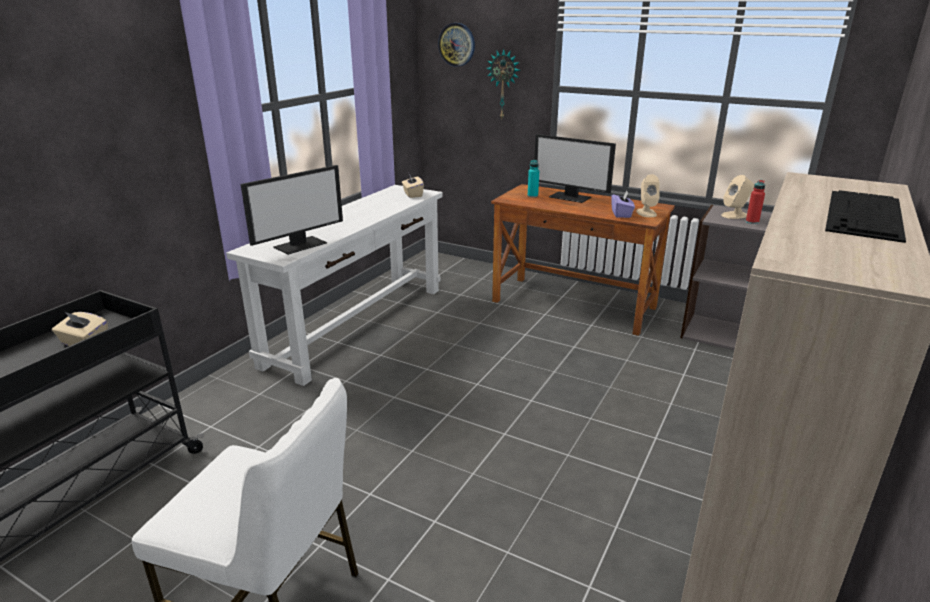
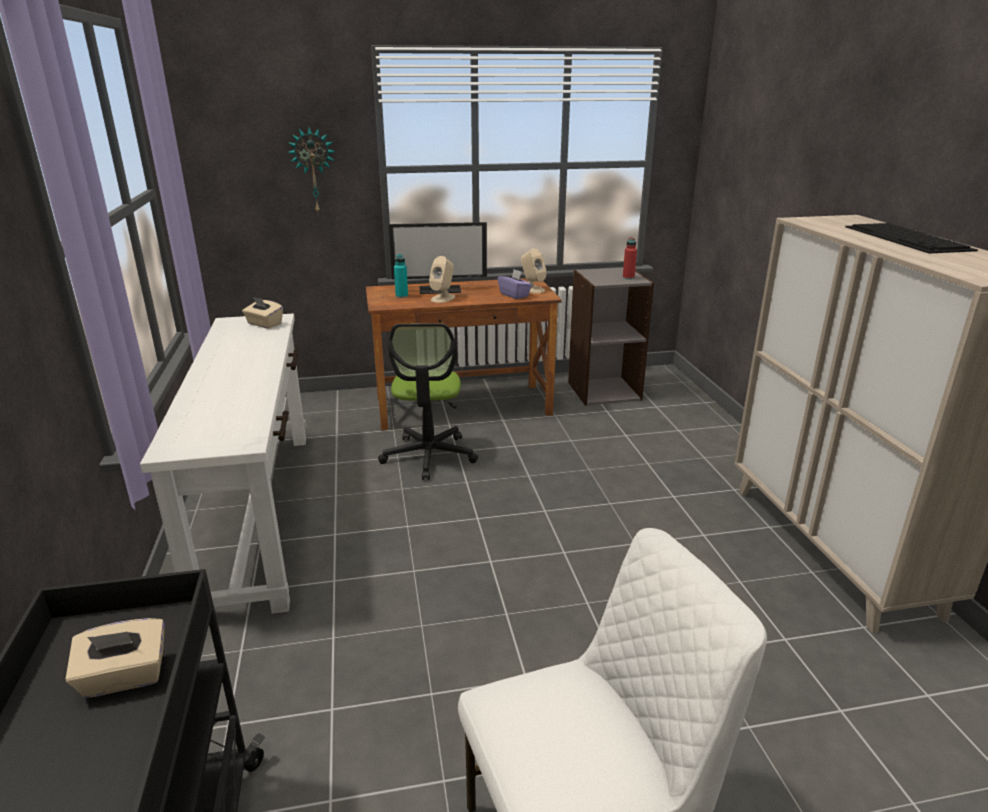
camera: 40 degrees left, 0 degrees up
monitor [241,165,343,255] -> none
wall clock [438,23,475,67] -> none
beige speaker [721,175,754,219] -> beige speaker moved to [429,256,455,303]
none -> office chair [378,323,478,480]

